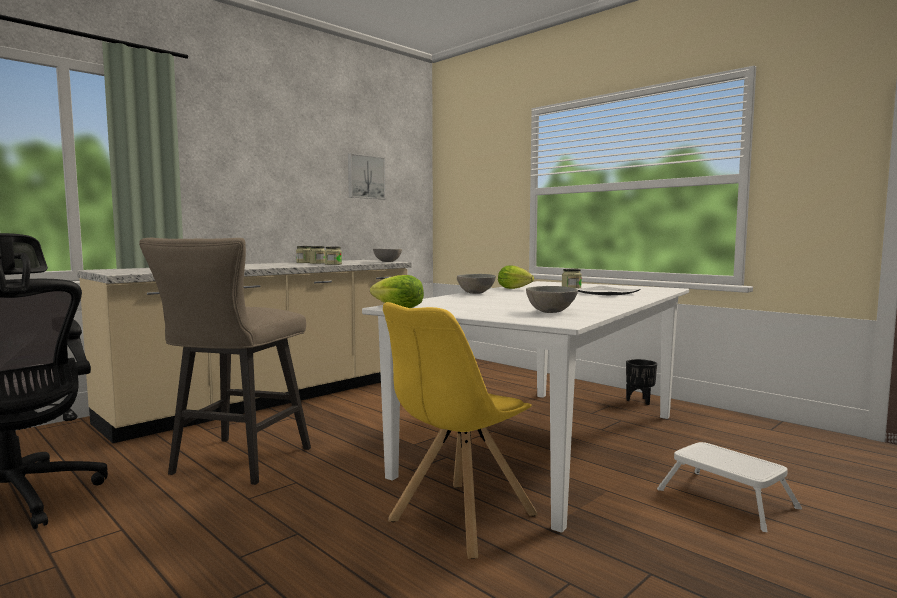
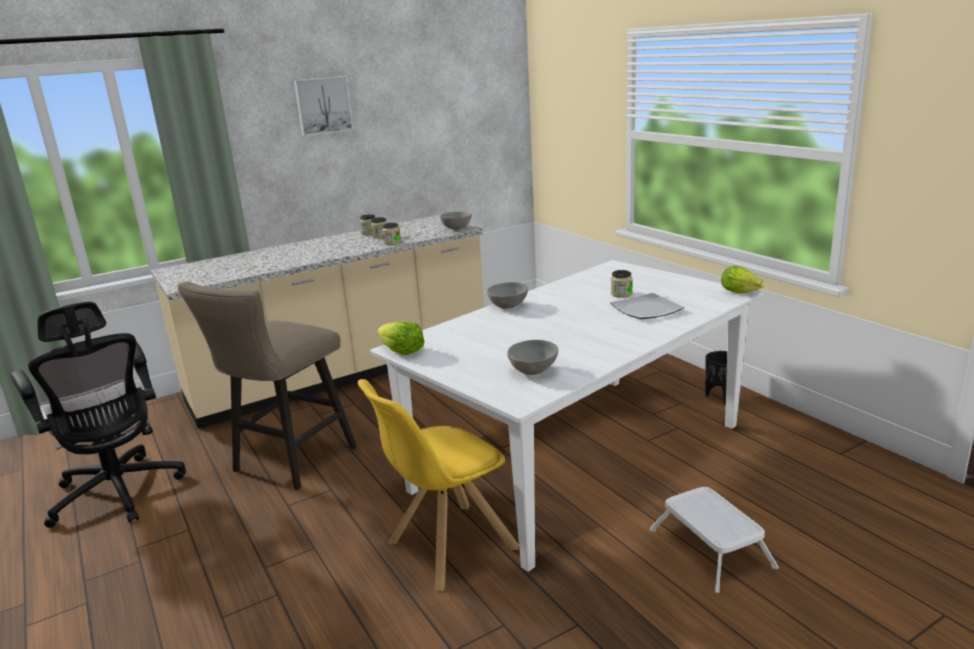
camera: 15 degrees right, 15 degrees up
picture [348,153,386,199] -> picture moved to [294,76,354,136]
lettuce [498,265,534,289] -> lettuce moved to [721,266,764,293]

